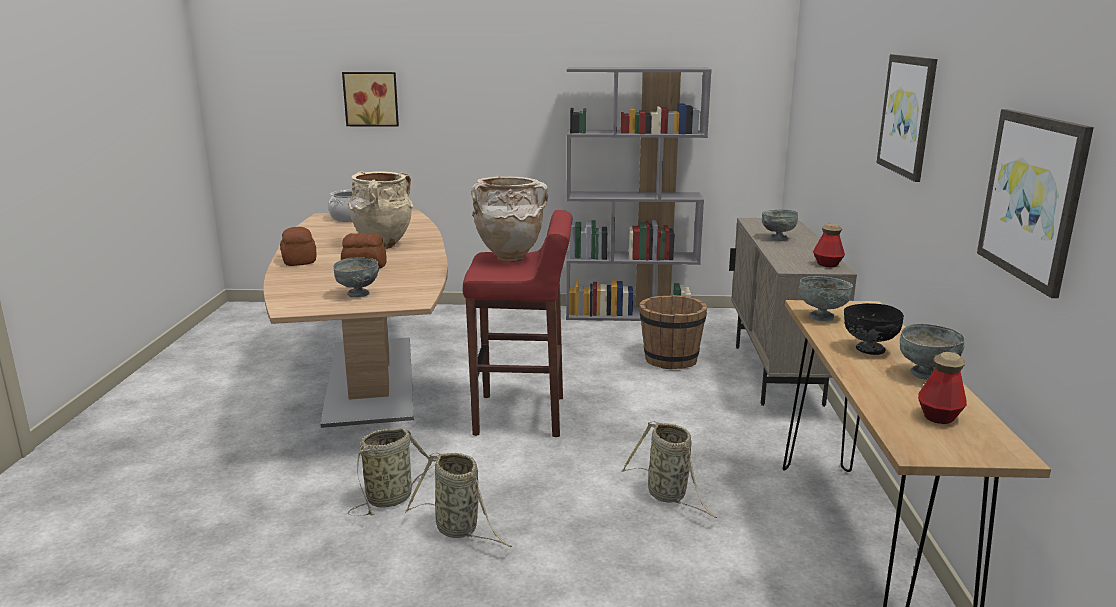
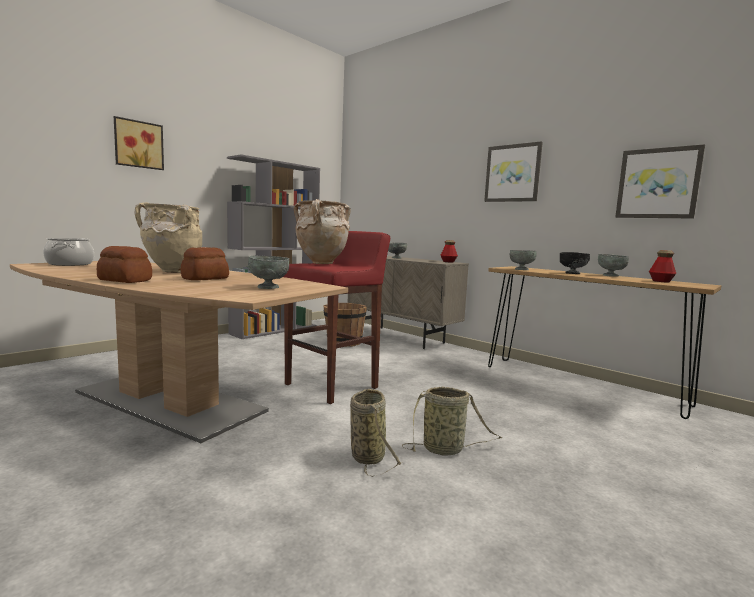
camera: 50 degrees left, 10 degrees down
picture [342,72,399,127] -> picture moved to [114,116,164,170]
basket [621,421,717,518] -> none

